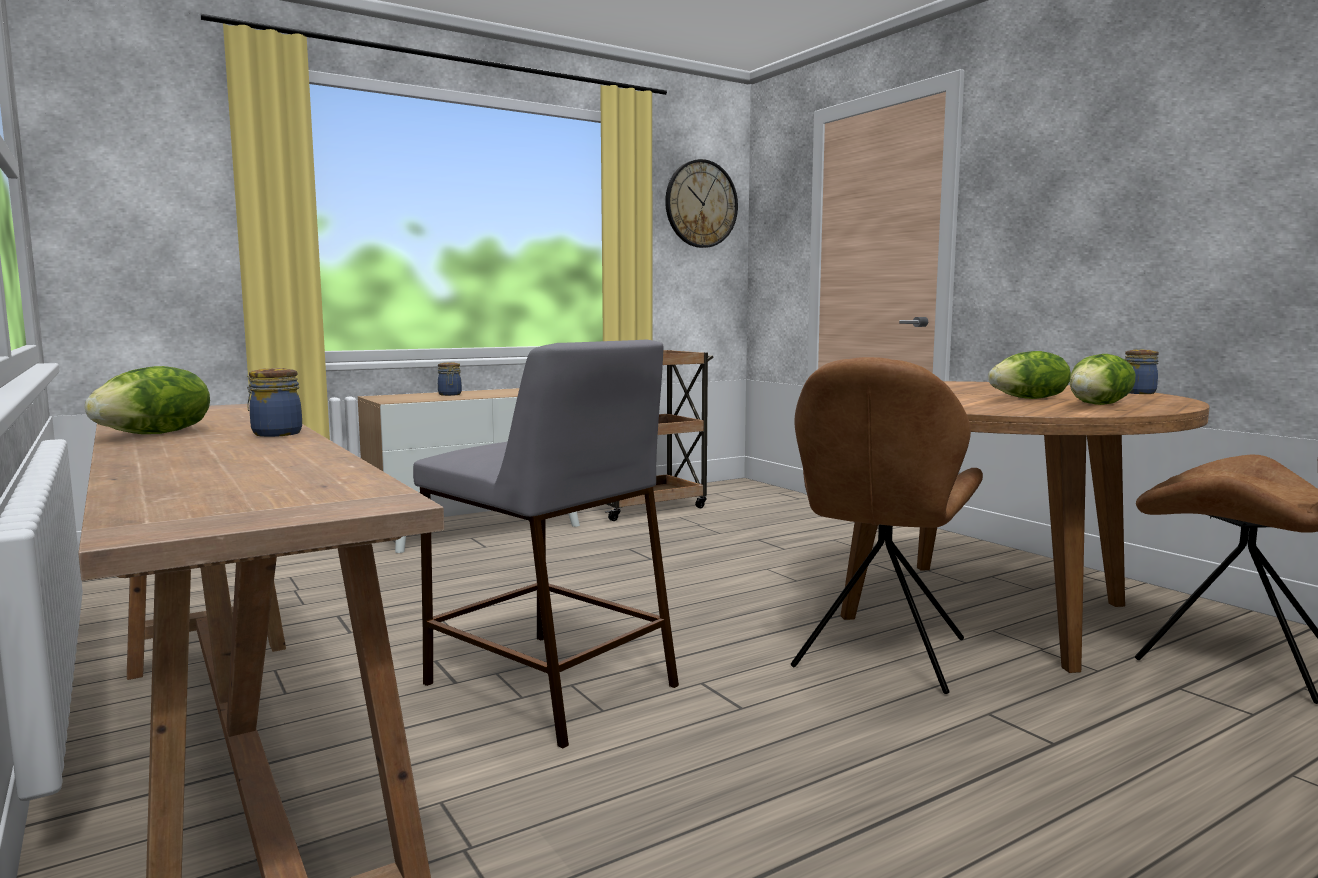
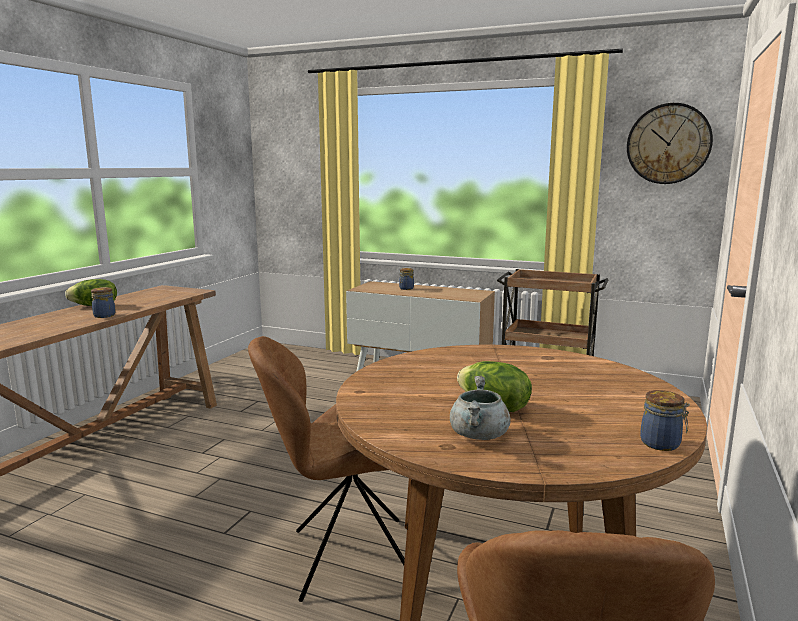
camera: 55 degrees right, 5 degrees up
grey stool [413,340,679,748] -> none
lettuce [1070,354,1135,405] -> grey cooking pot [450,376,511,440]

